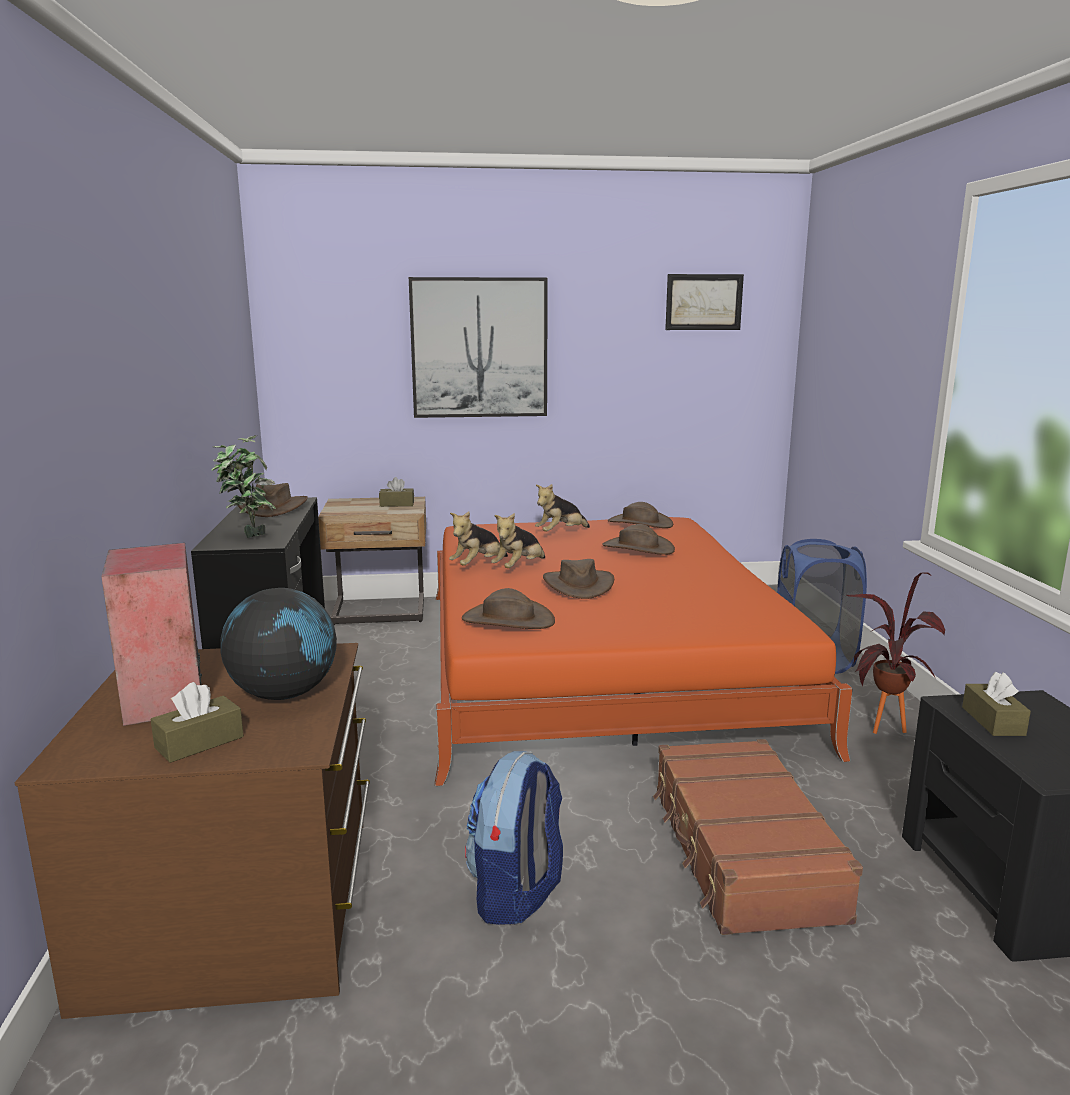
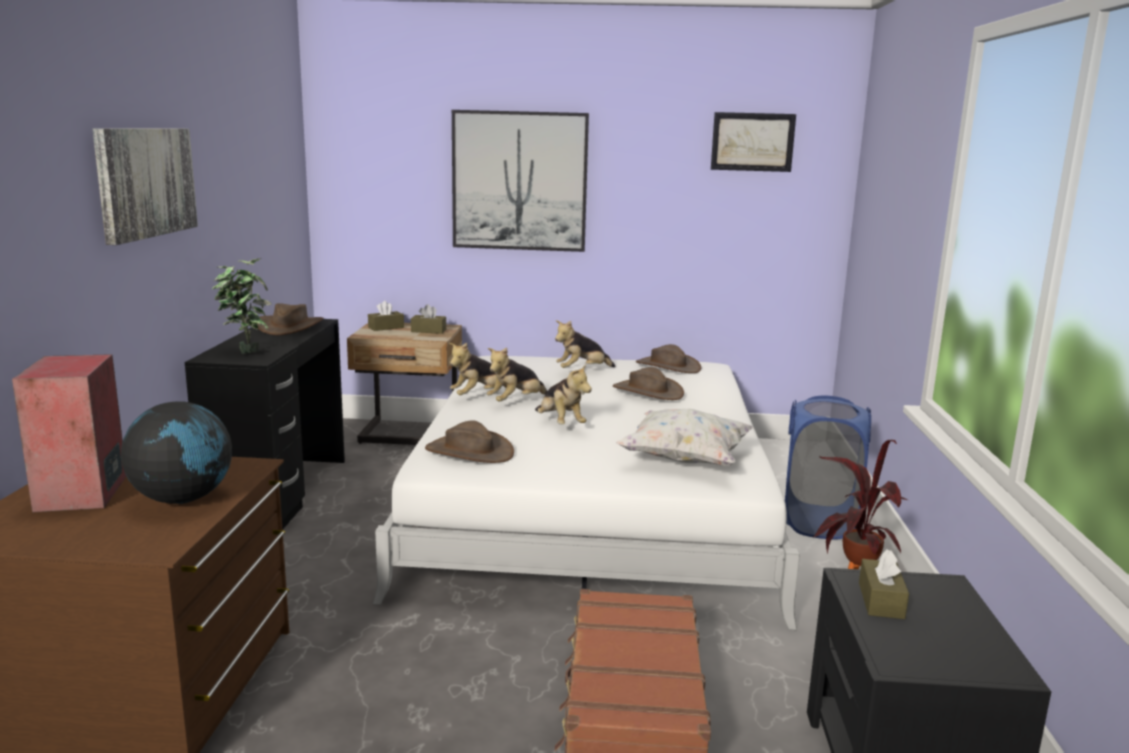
camera: 10 degrees right, 0 degrees up
brown tissue box [151,682,244,763] -> brown tissue box moved to [368,301,404,331]
orange bed [435,517,853,786] -> white bed [373,356,800,630]
backpack [465,751,563,925] -> none
brown hat [543,559,614,599] -> plush toy [535,363,592,424]
none -> picture [92,128,198,245]
none -> white pillow [616,409,754,466]

